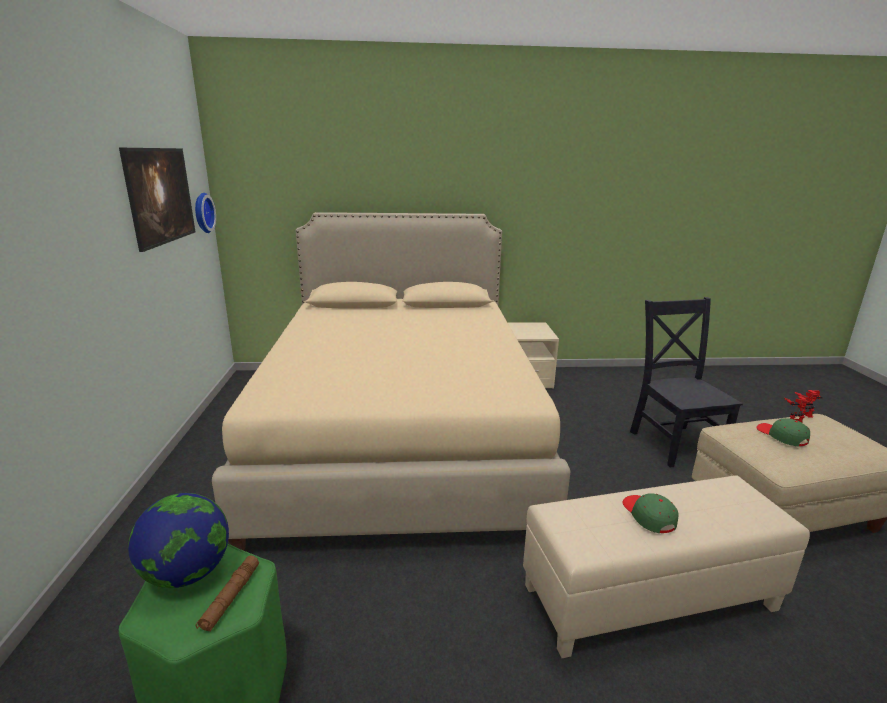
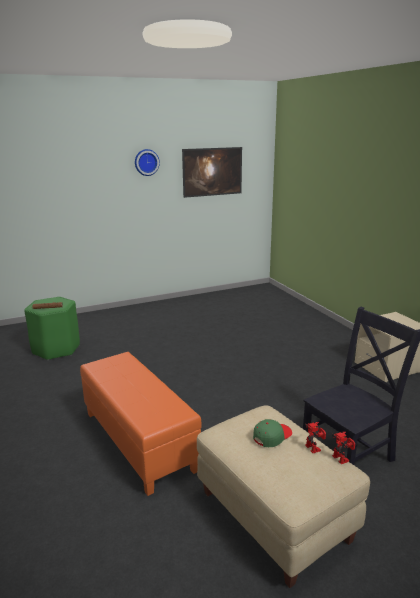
camera: 70 degrees right, 0 degrees up
globe [128,493,229,588] -> none
wall clock [195,193,216,233] -> wall clock moved to [135,149,160,176]
beige bed [212,212,571,550] -> none
beige ottoman [523,475,810,658] -> orange ottoman [80,352,201,496]
green cap [622,493,679,533] -> none

